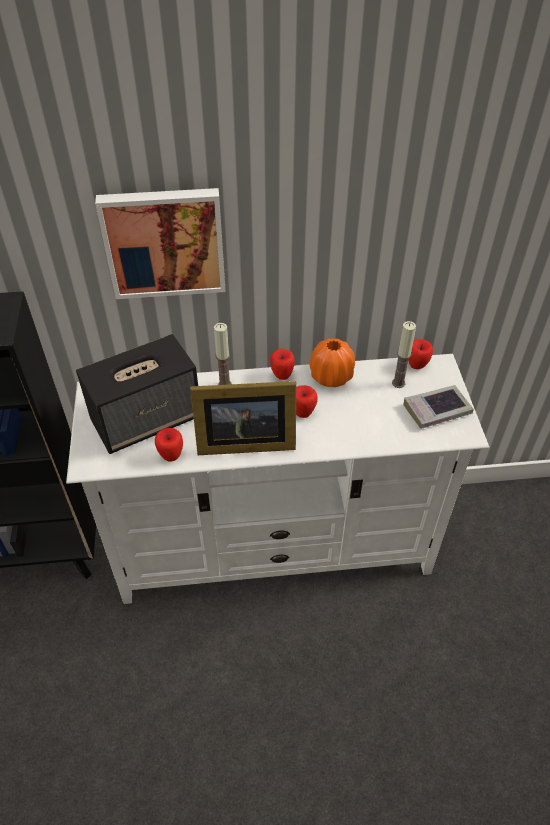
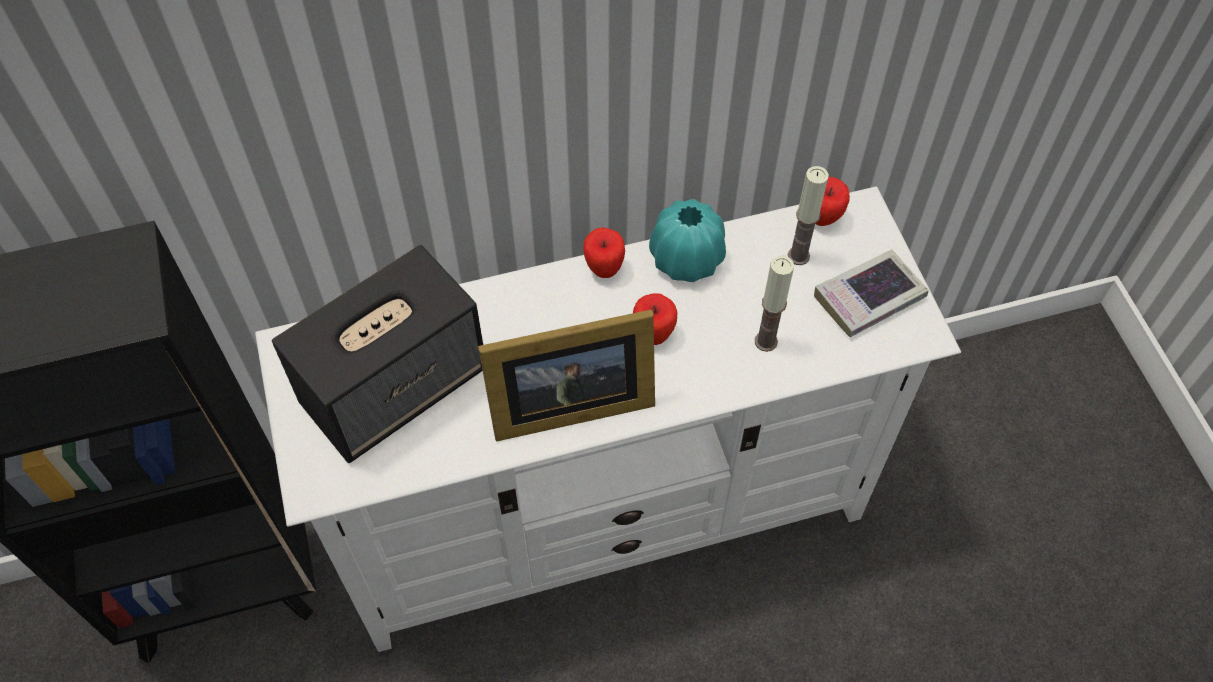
camera: 10 degrees left, 10 degrees up
picture [95,188,226,299] -> none
apple [155,428,183,462] -> none
candle [214,323,232,385] -> candle moved to [755,256,794,352]
orange vase [310,338,355,387] -> turquoise vase [649,199,726,282]

